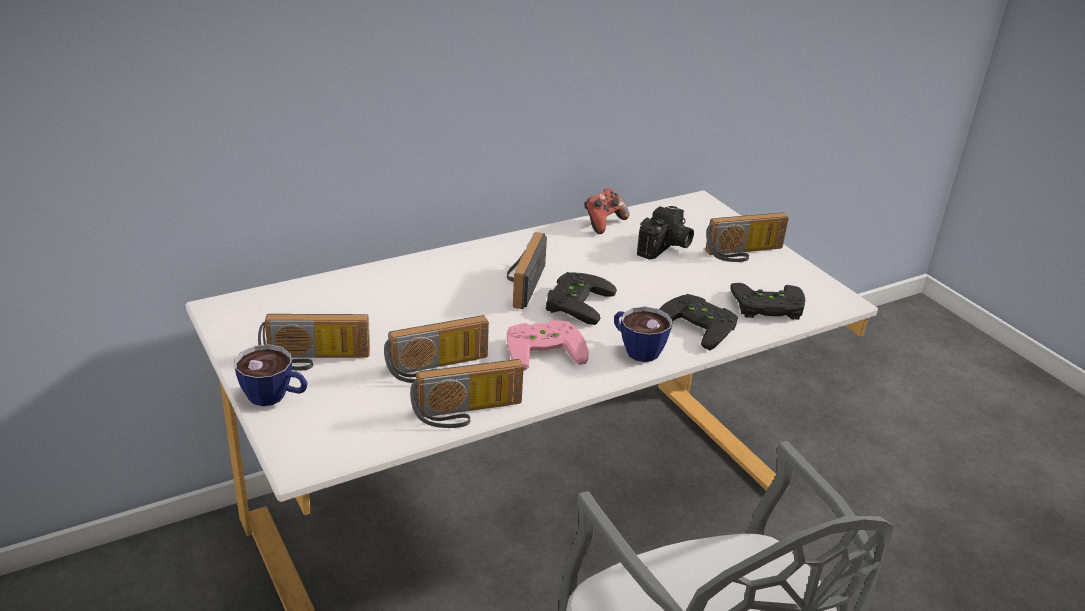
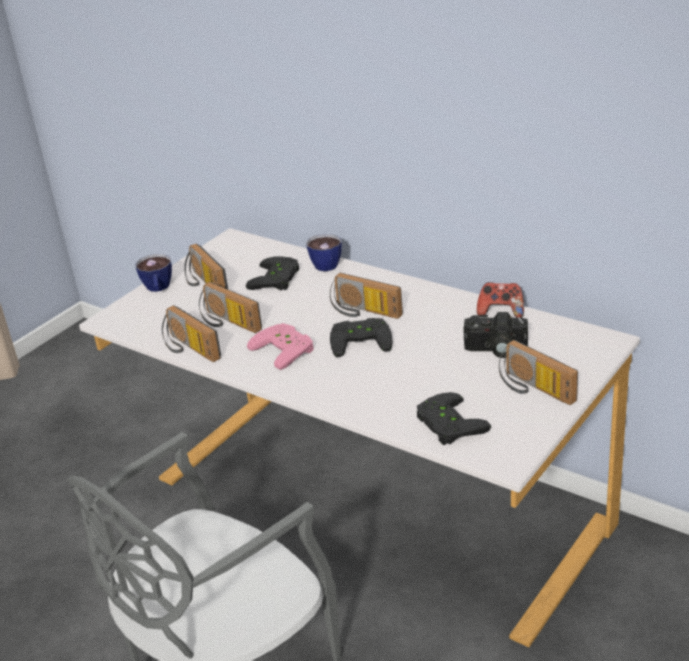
camera: 70 degrees right, 0 degrees up
radio [507,232,547,309] -> radio turned 135 degrees counterclockwise [330,273,403,319]
cup [614,307,673,362] -> cup moved to [306,234,342,271]
black game controller [659,294,738,351] -> black game controller moved to [246,256,299,290]

